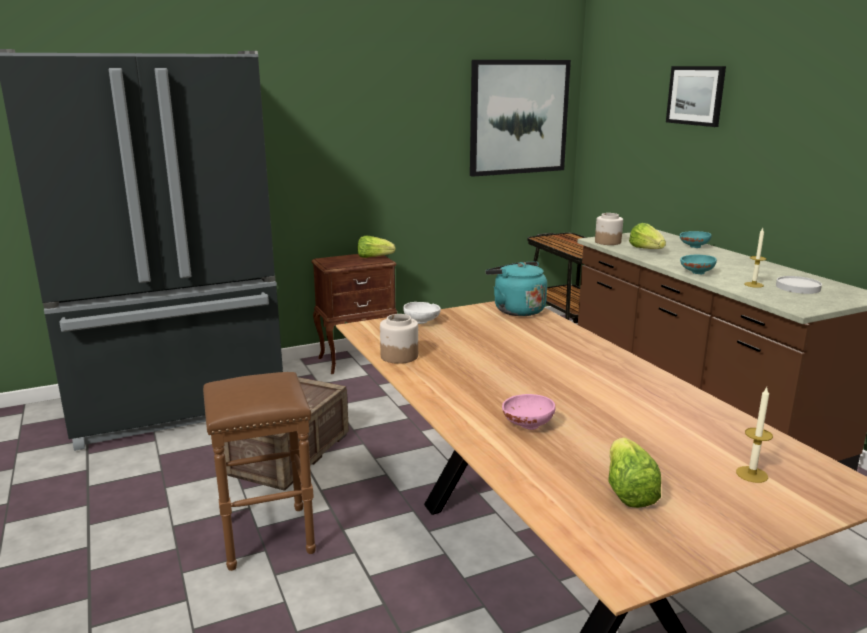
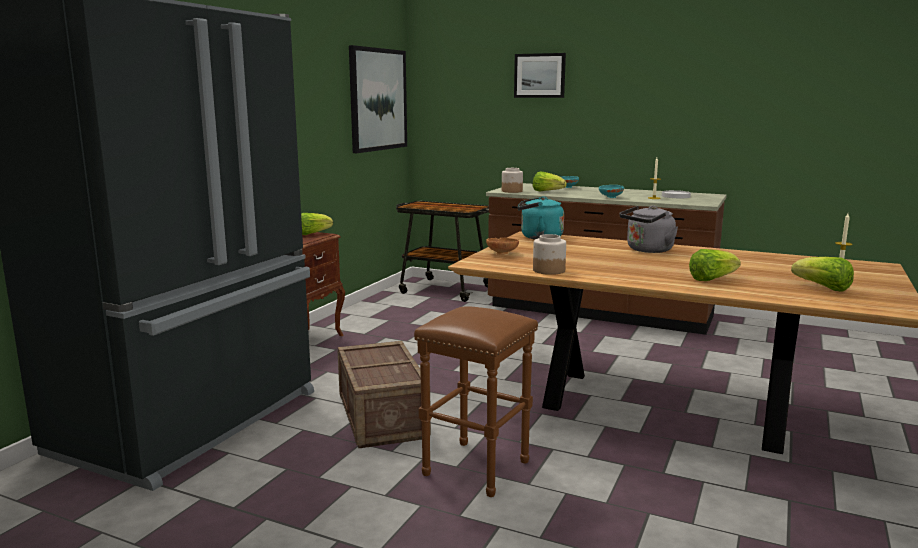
camera: 40 degrees left, 5 degrees down
white bowl [403,302,441,324] -> brown bowl [486,238,519,255]
pink bowl [502,394,556,430] -> lettuce [689,249,741,281]
none -> grey kettle [619,205,678,253]

